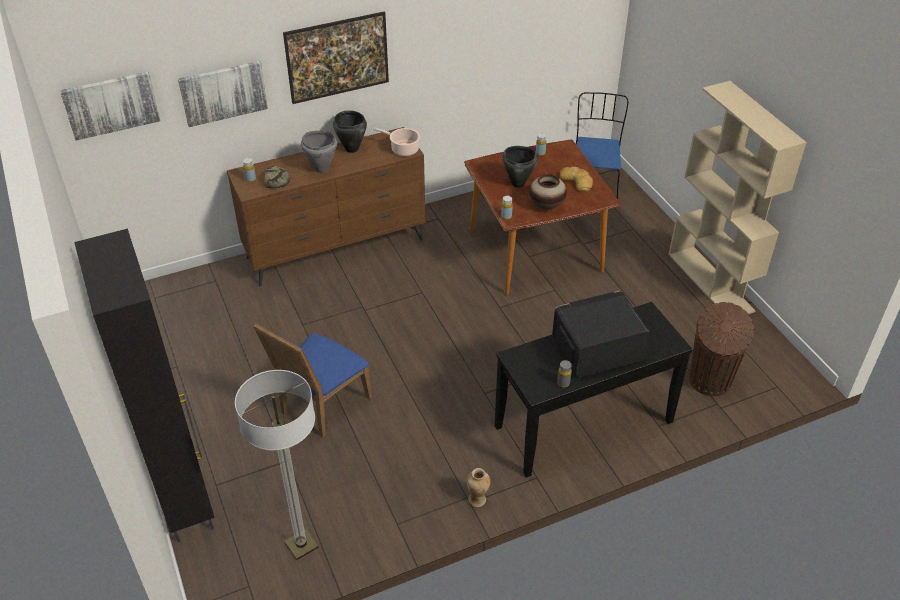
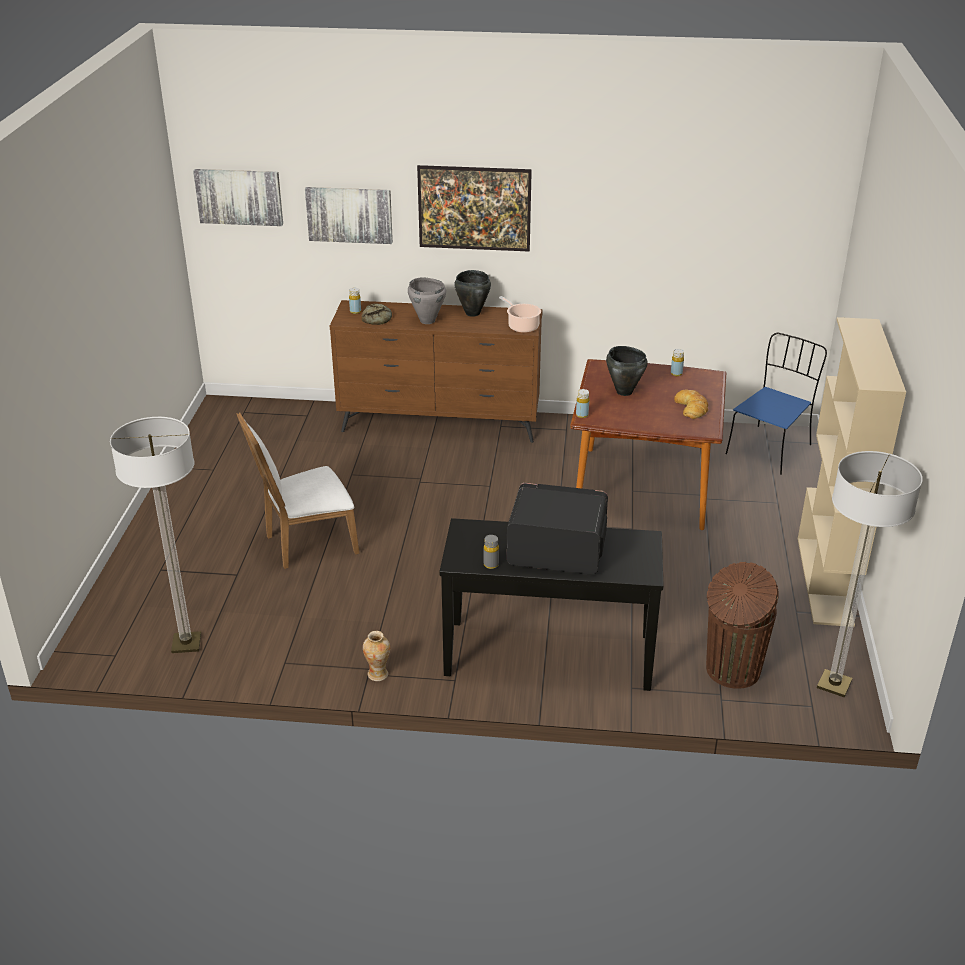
camera: 30 degrees right, 10 degrees down
black cabinet [74,229,215,542] -> none
blue chair [253,323,372,437] -> white chair [236,412,360,569]
vase [529,174,567,210] -> none
none -> floor lamp [817,451,923,698]

